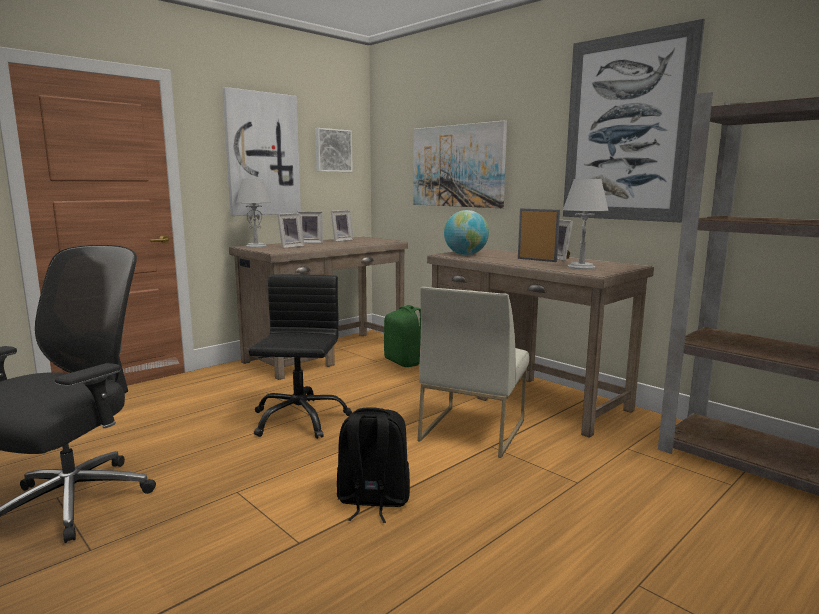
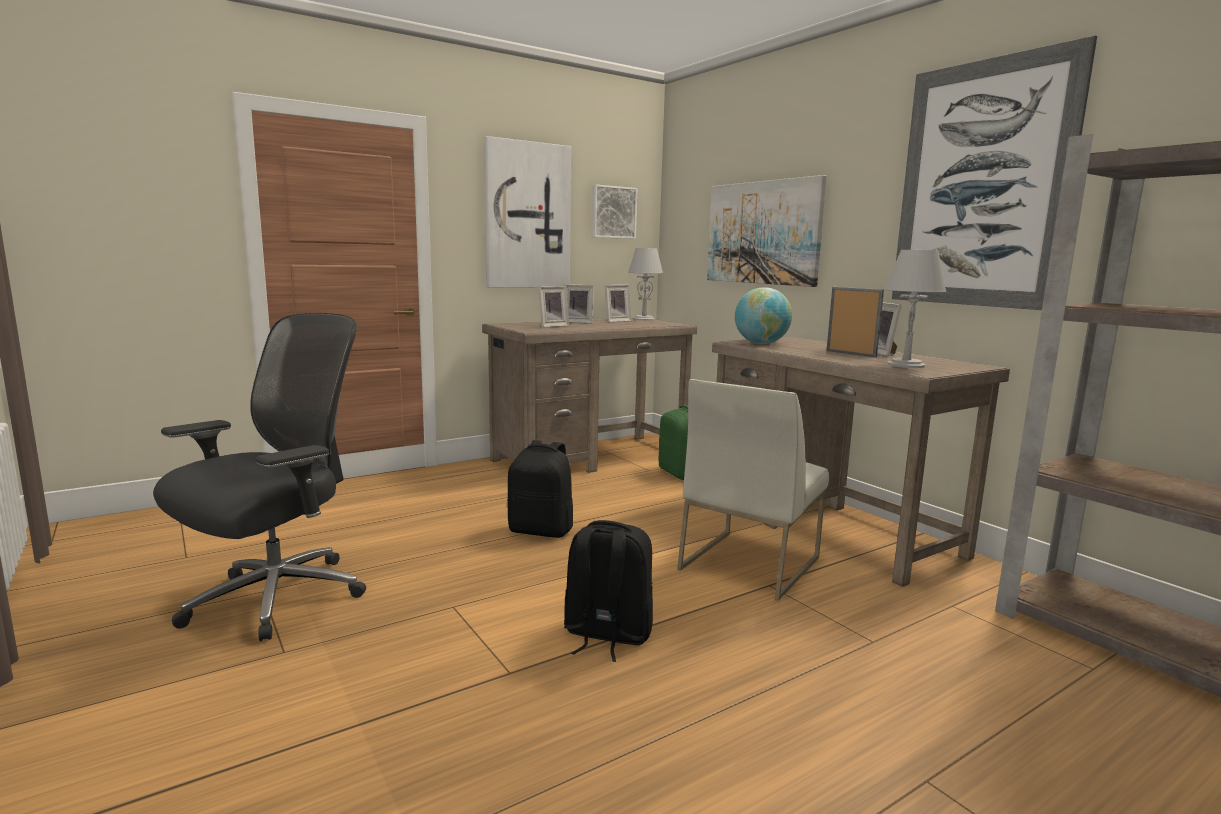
camera: 10 degrees right, 0 degrees up
grey table lamp [236,179,271,248] -> grey table lamp moved to [628,248,663,320]
black office chair [249,274,352,439] -> black backpack [507,440,573,538]

